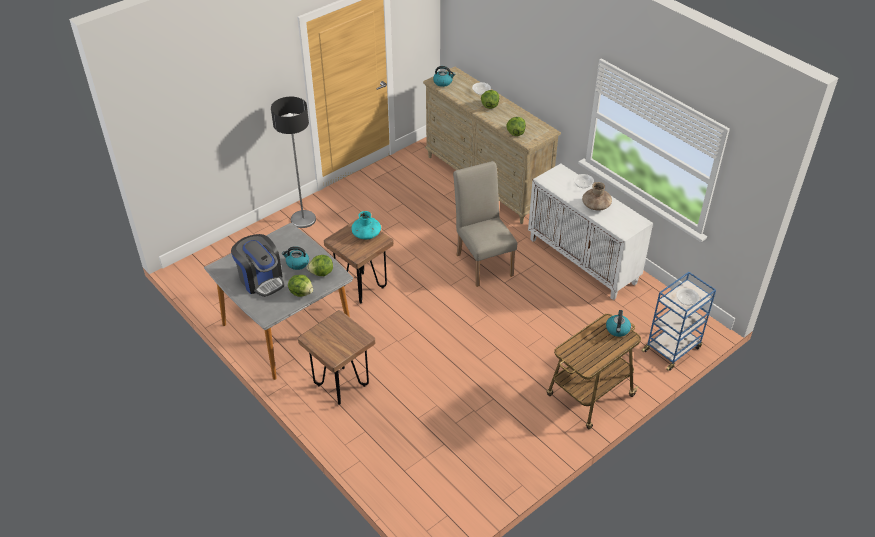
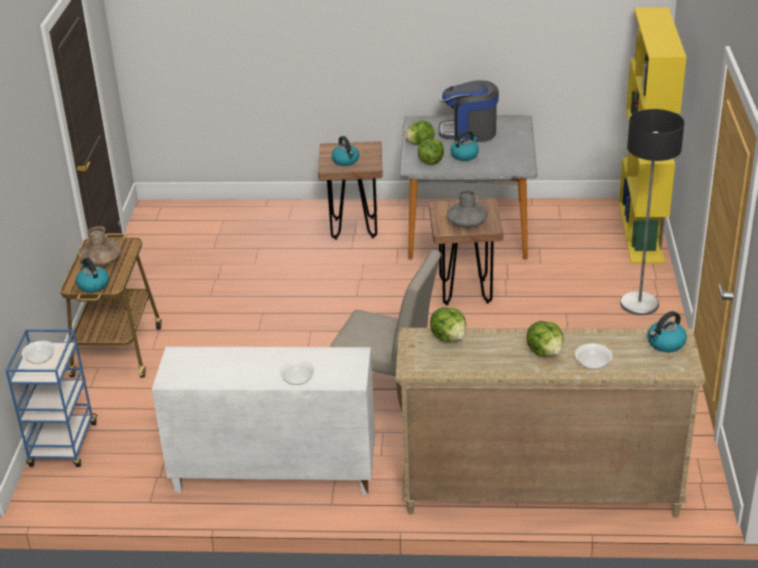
camera: 135 degrees right, 10 degrees down
turquoise vase [351,211,381,239] -> grey vase [447,189,487,228]
brown vase [582,182,612,211] -> brown vase moved to [78,226,121,266]
none -> kettle [332,136,359,166]
none -> yellow bookcase [619,7,686,264]

